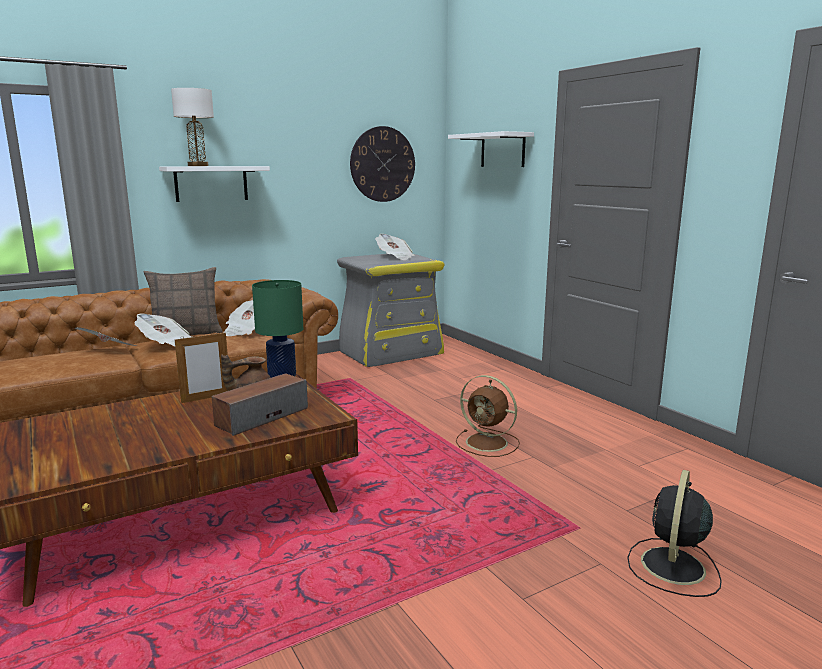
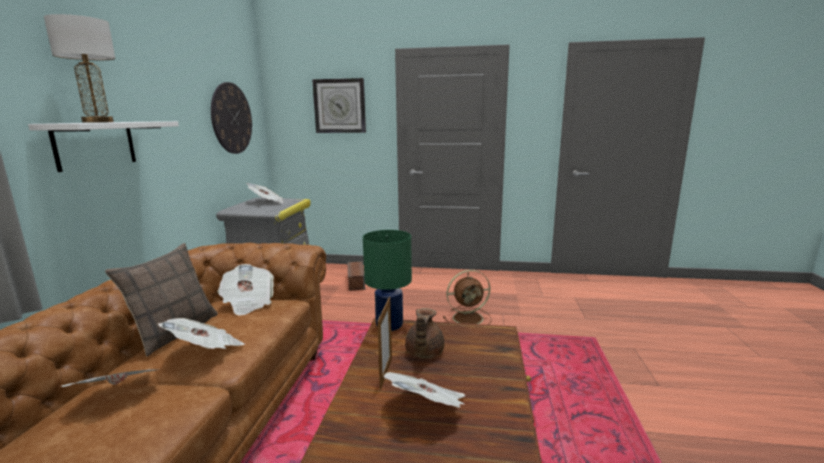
camera: 50 degrees left, 0 degrees up
speaker [212,373,308,436] -> speaker moved to [347,261,365,291]
white shelf [448,131,534,167] -> wall clock [312,78,366,133]
black fan [627,470,722,597] -> none
none -> newspaper [384,372,465,408]

